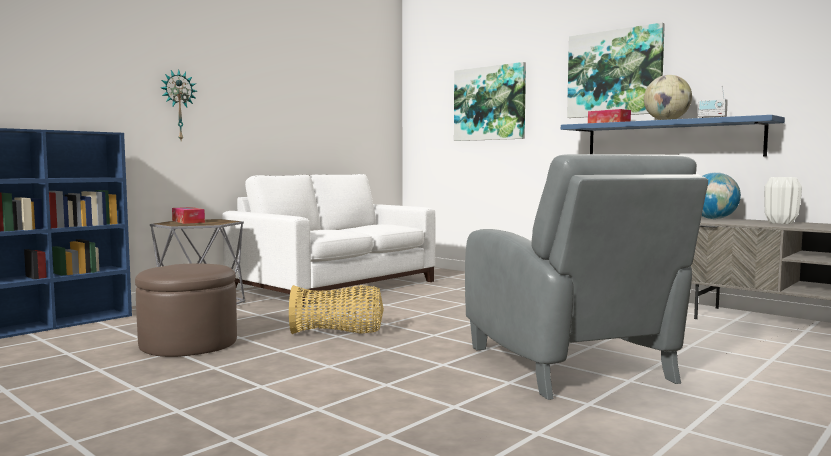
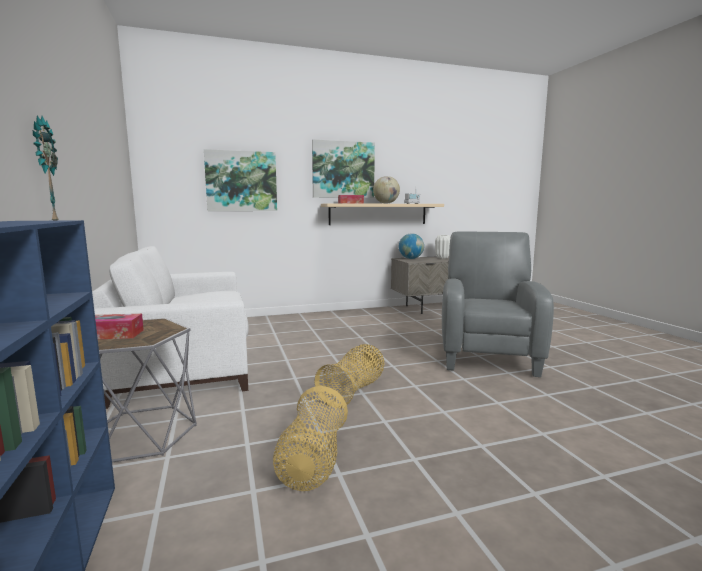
camera: 60 degrees left, 5 degrees up
brown ottoman [135,263,237,357] -> basket [273,386,348,491]
grey armchair [465,154,708,400] -> grey armchair turned 90 degrees counterclockwise [442,232,554,377]
blue shelf [561,115,785,157] -> beige shelf [321,203,444,225]

